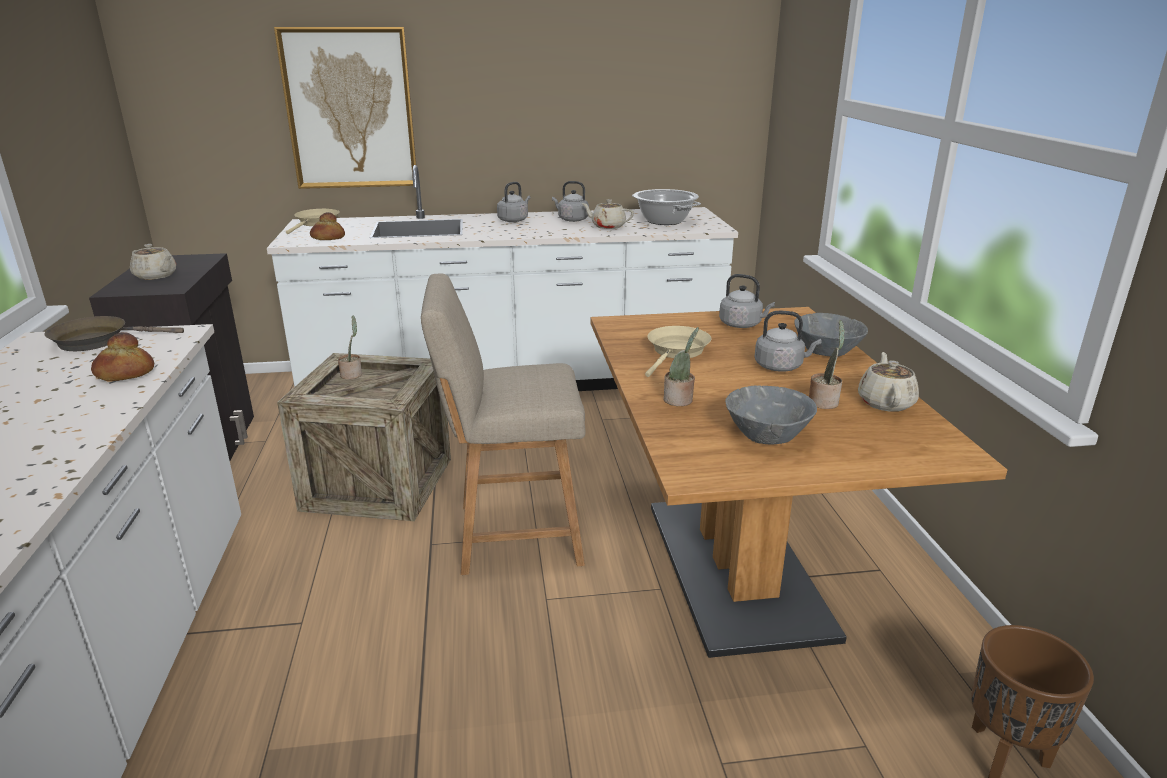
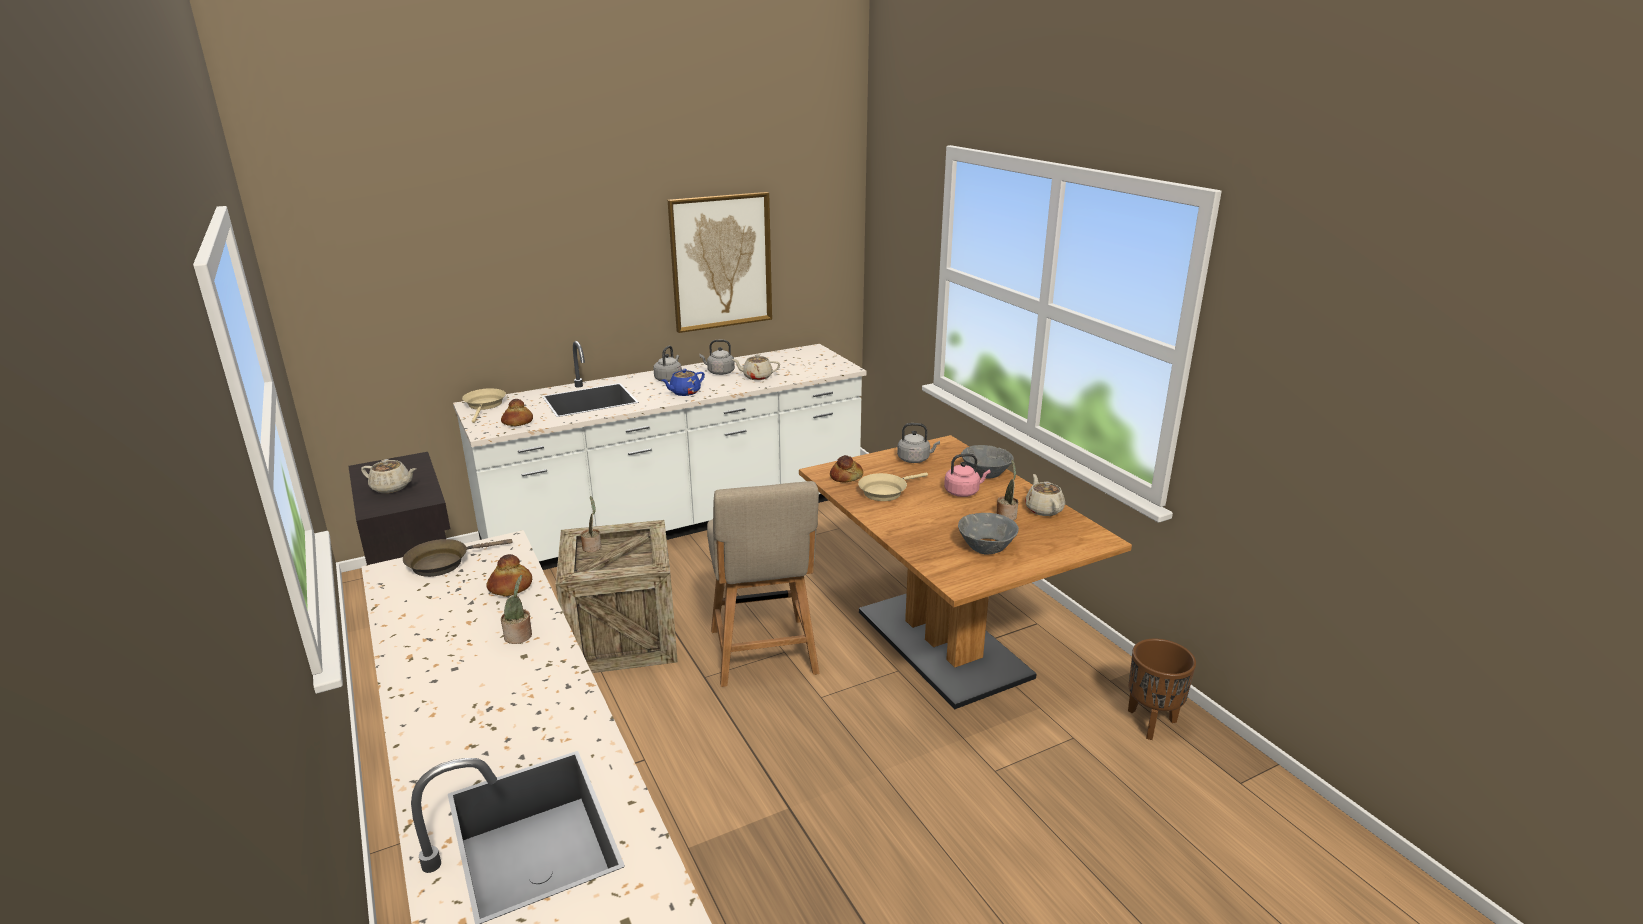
camera: 20 degrees left, 0 degrees up
picture [274,27,417,189] -> picture moved to [668,192,772,333]
beige chair [421,273,586,575] -> beige chair turned 75 degrees counterclockwise [707,481,819,687]
cooking pot [632,189,701,225] -> none
beige frying pan [645,326,712,377] -> beige frying pan turned 135 degrees counterclockwise [858,472,928,501]
potted plant [663,327,699,406] -> potted plant moved to [501,575,532,644]
grey kettle [754,311,821,372] -> pink kettle [944,454,991,497]
none -> blue teapot [661,369,705,396]
none -> bread [830,455,863,483]

